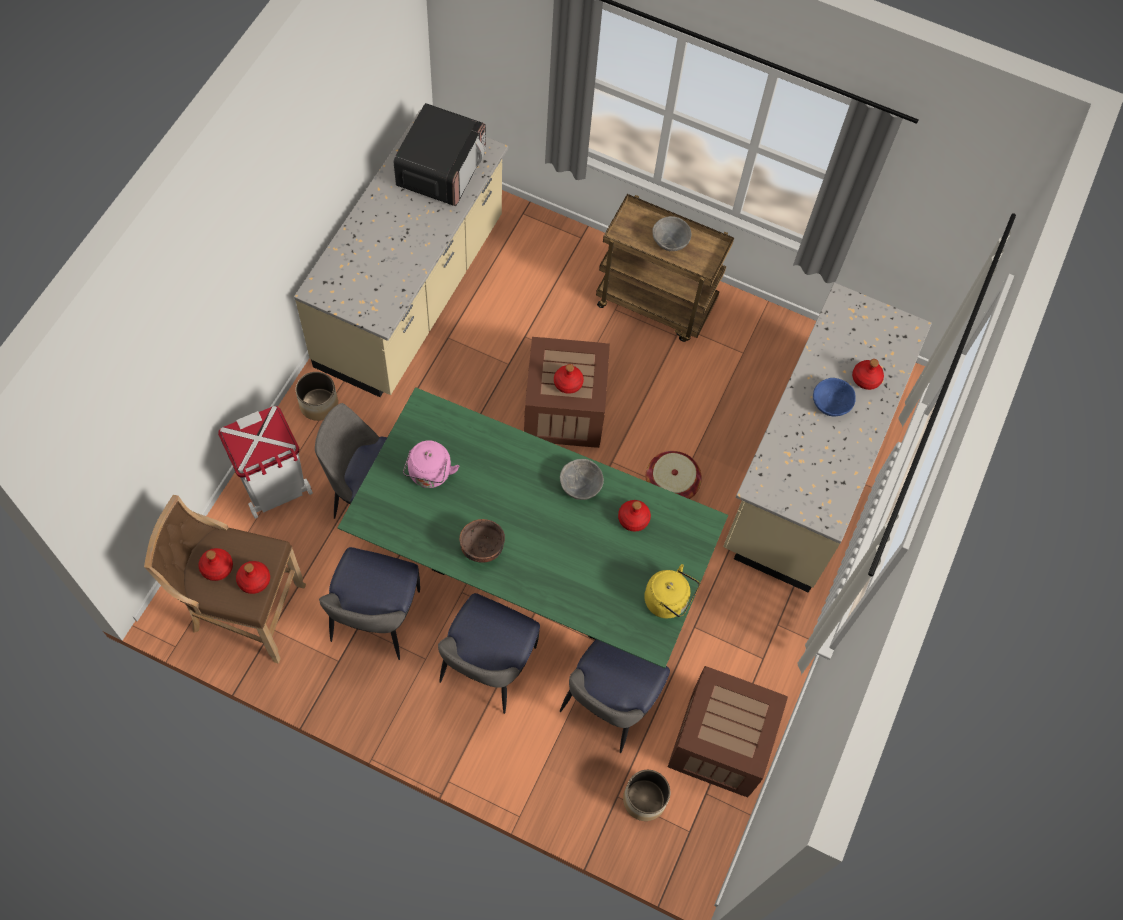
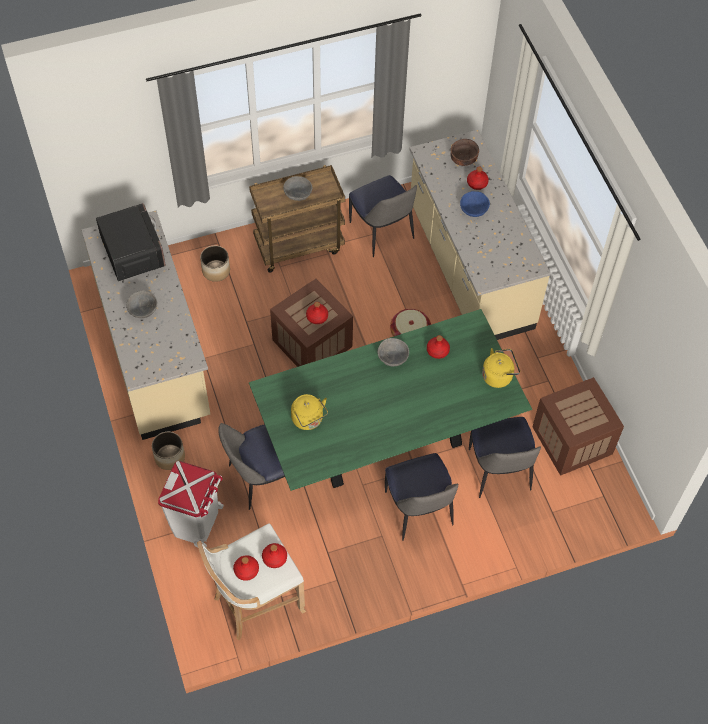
camera: 40 degrees left, 5 degrees down
brown stool [144,495,306,664] -> white stool [197,523,306,640]
chair [319,547,420,660] -> chair moved to [349,175,417,258]
pink kettle [403,440,459,488] -> yellow kettle [291,394,328,430]
brown bowl [459,519,505,563] -> brown bowl moved to [451,139,479,166]
planter [623,770,670,821] -> planter moved to [200,246,230,282]
none -> grey bowl [126,290,157,318]

